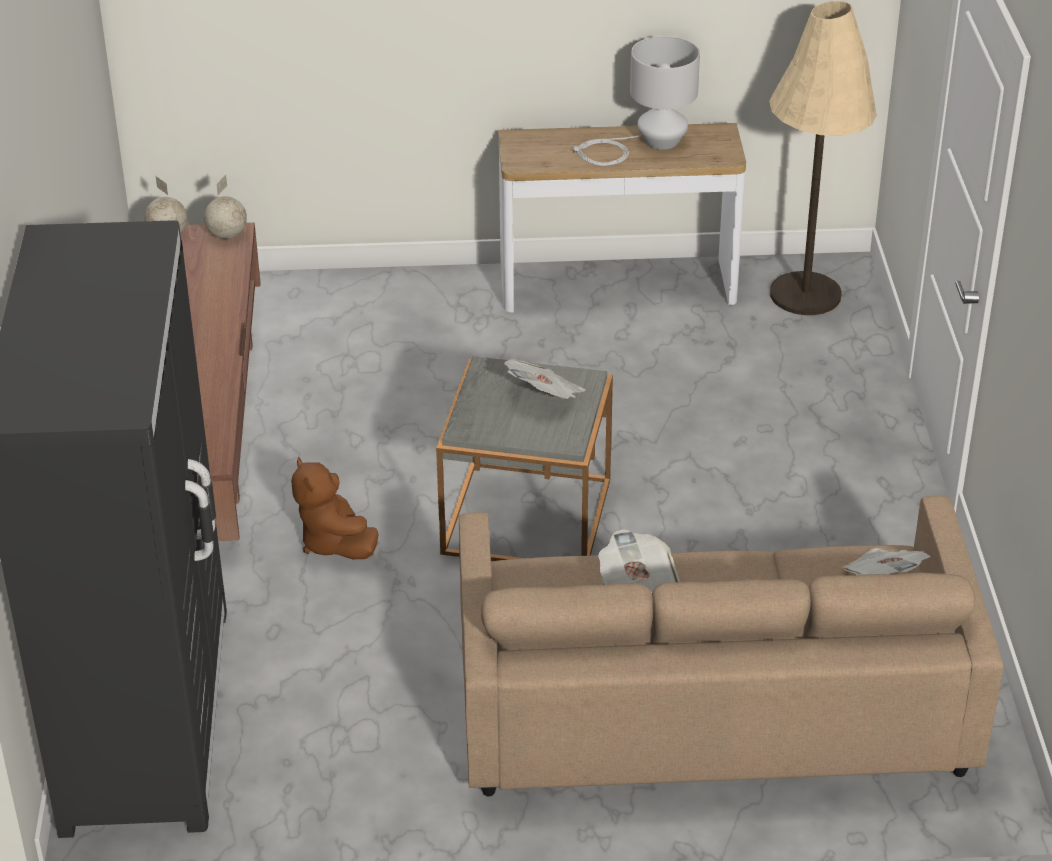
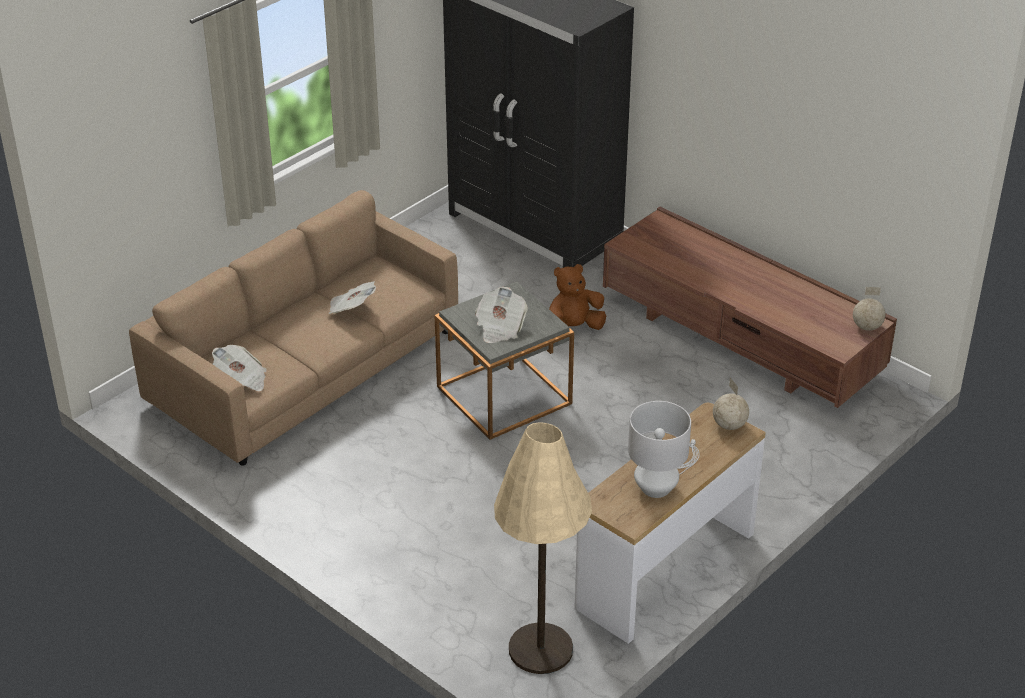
camera: 135 degrees right, 0 degrees up
globe [204,175,247,239] -> globe moved to [713,378,749,430]
brown plush toy [291,456,379,559] -> brown plush toy turned 45 degrees counterclockwise [549,264,606,330]

